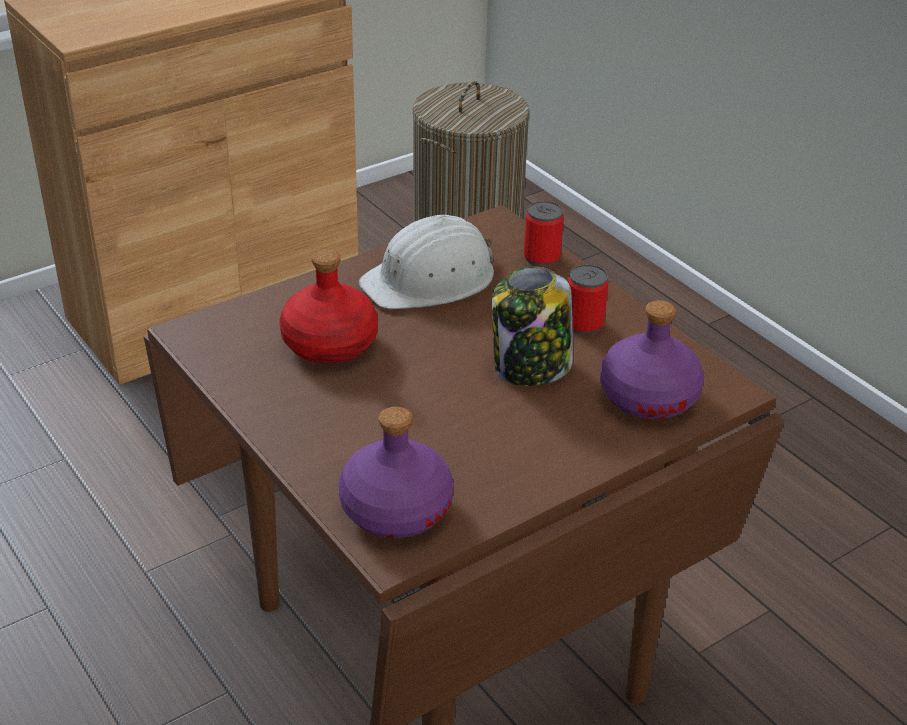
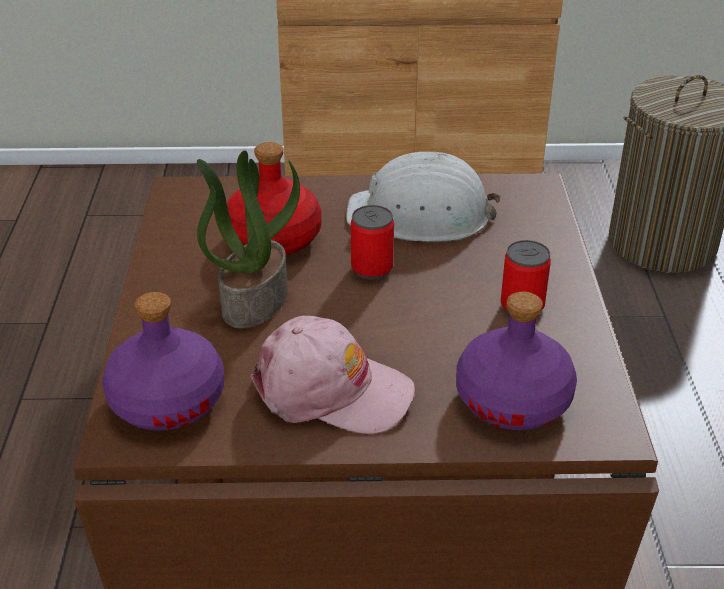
camera: 35 degrees right, 0 degrees up
jar [492,267,573,386] -> none
can [524,201,564,267] -> can moved to [351,205,394,280]
none -> potted plant [197,150,300,328]
none -> pink cap [251,316,415,434]

